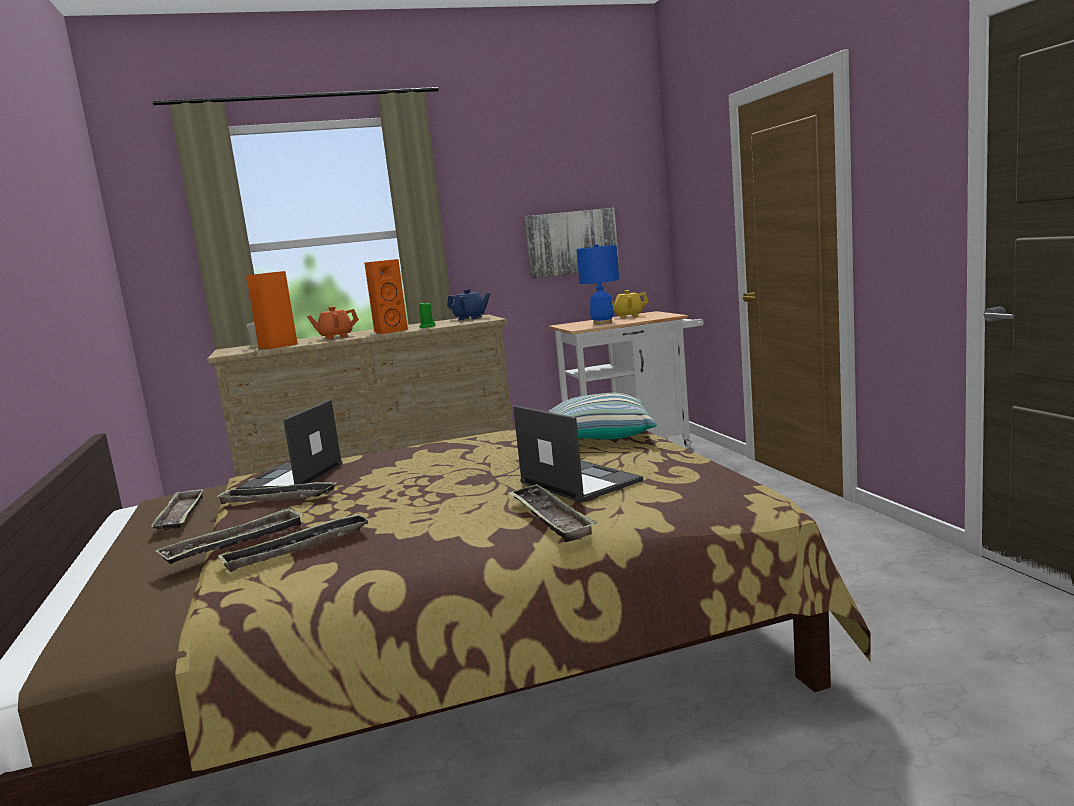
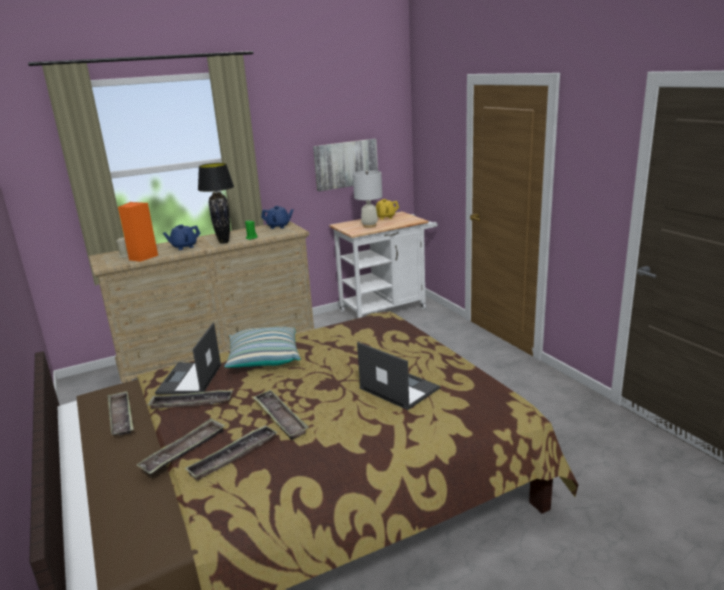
camera: 10 degrees left, 10 degrees up
orange teapot [307,306,359,340] -> blue teapot [163,225,201,250]
orange speaker [364,259,408,334] -> black table lamp [198,163,234,244]
tray [508,484,597,542] -> tray moved to [253,390,309,440]
pillow [548,393,657,439] -> pillow moved to [224,327,301,368]
blue table lamp [576,243,619,325] -> white table lamp [353,170,382,228]

